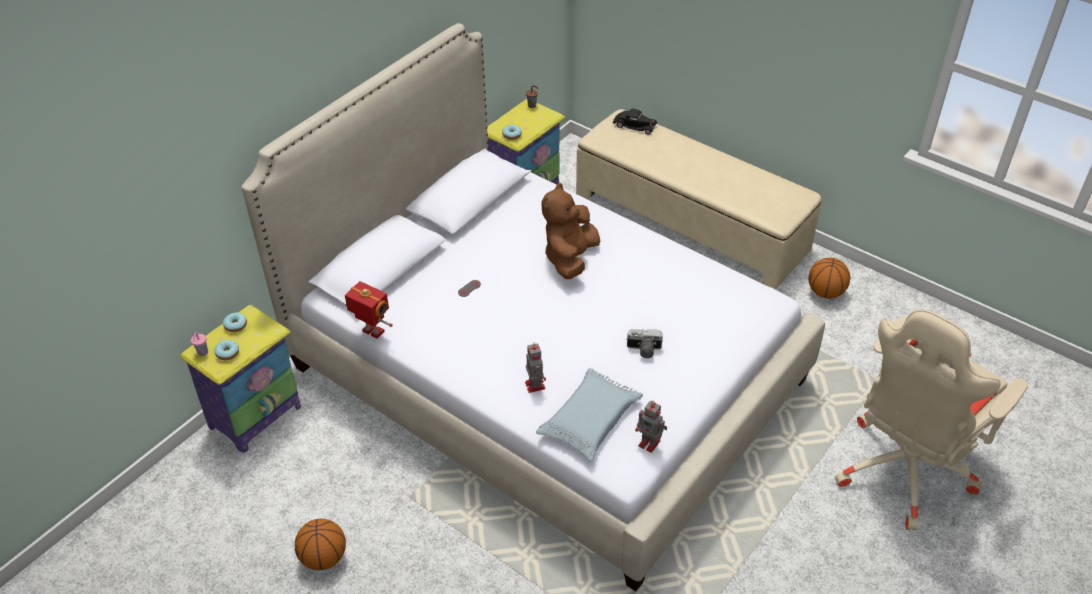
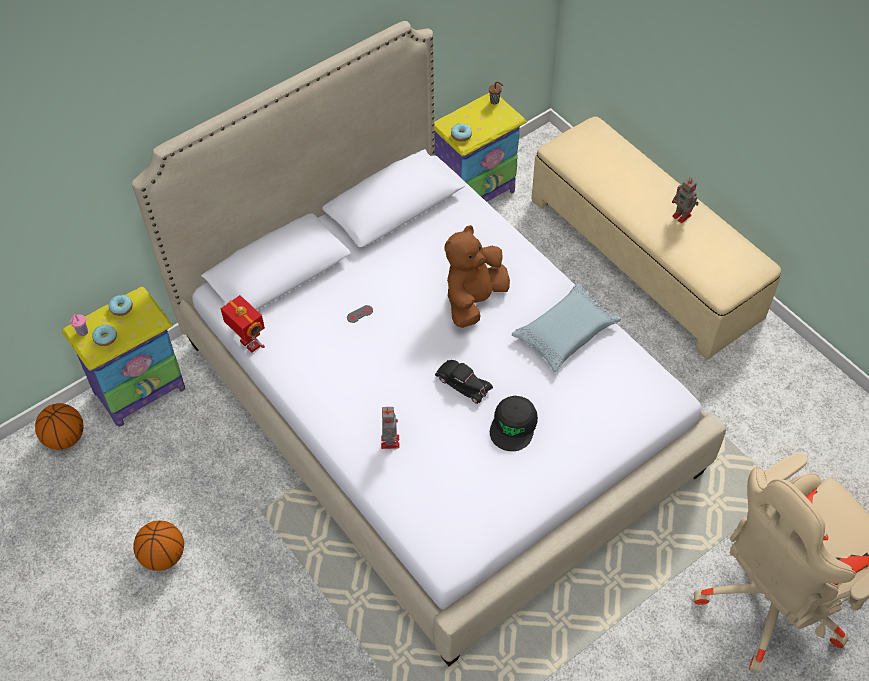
camera: 15 degrees right, 10 degrees up
blue pillow [536,368,643,462] -> blue pillow moved to [512,284,621,372]
black toy car [612,108,657,134] -> black toy car moved to [435,360,493,404]
camera [626,329,663,358] -> black cap [490,396,538,451]
toy robot [635,401,667,453] -> toy robot moved to [672,177,699,223]
basketball [808,258,850,299] -> basketball moved to [35,403,83,450]

